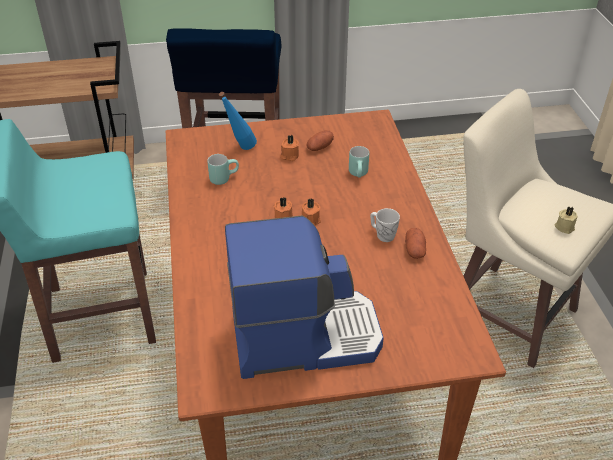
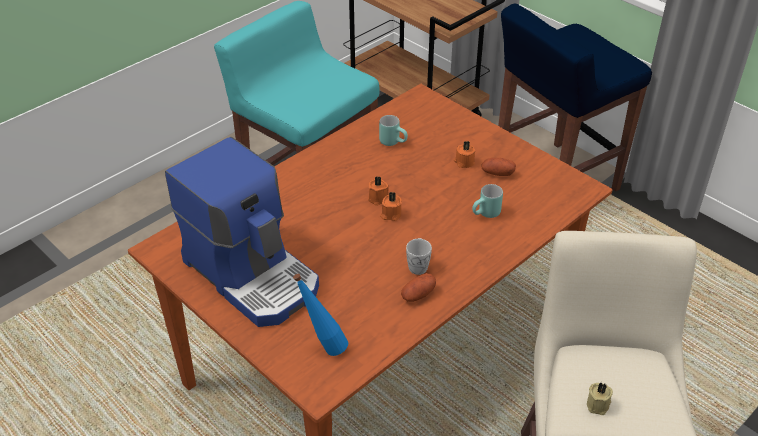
camera: 55 degrees right, 0 degrees up
blue bottle [219,92,257,150] -> blue bottle moved to [293,274,348,356]

